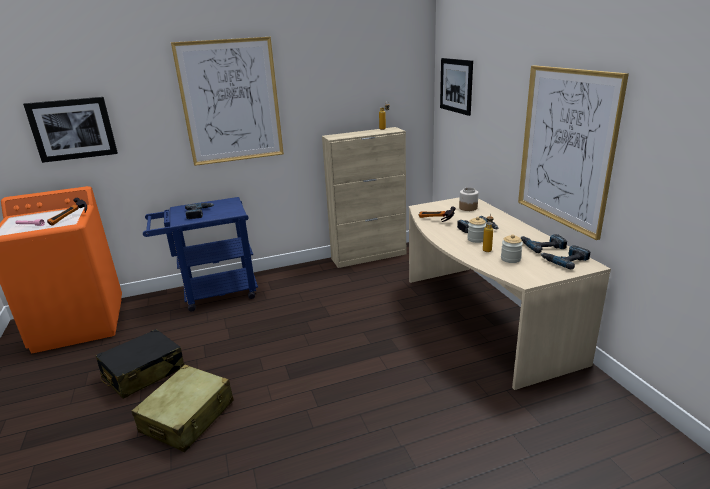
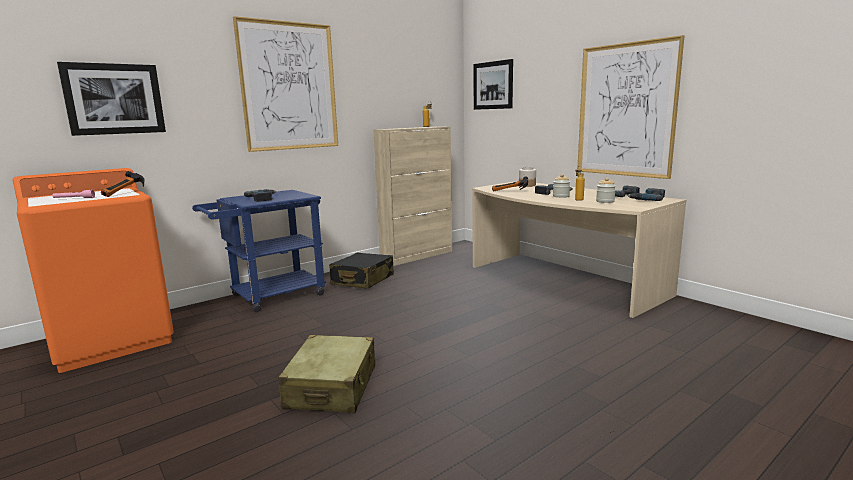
camera: 20 degrees left, 10 degrees down
black suitcase [95,329,185,399] -> black suitcase moved to [329,253,394,289]

